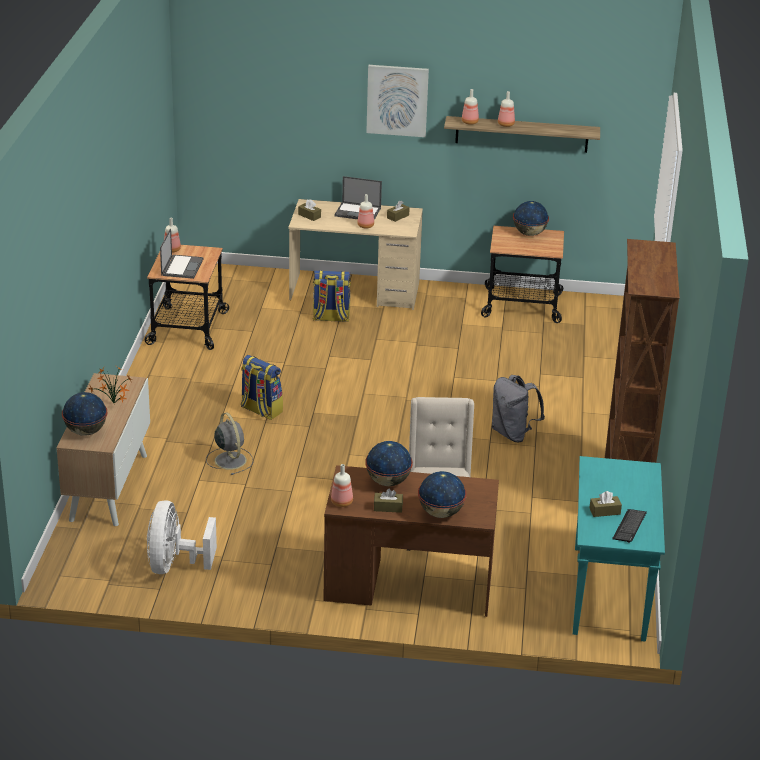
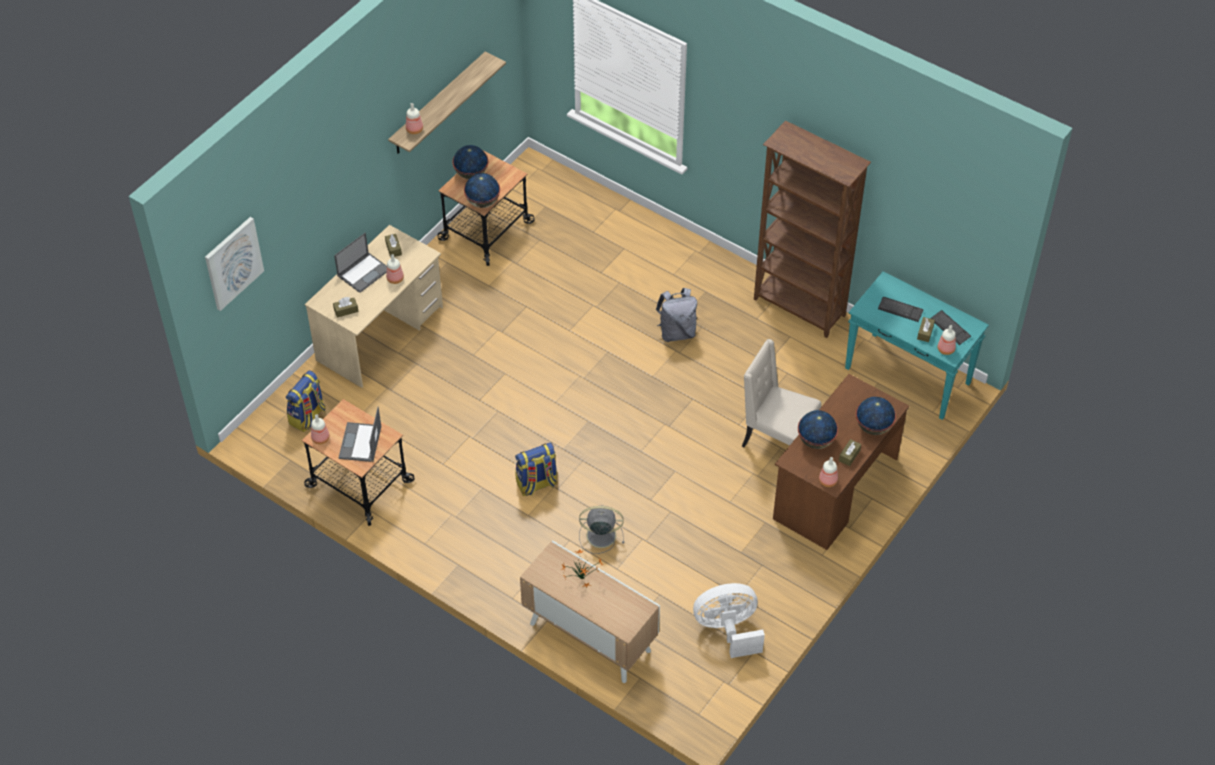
camera: 60 degrees left, 20 degrees up
globe [62,392,107,436] -> globe moved to [464,173,500,208]
white fan [147,500,217,574] -> white fan turned 135 degrees clockwise [693,583,765,658]
laptop [160,228,203,279] -> laptop turned 120 degrees counterclockwise [339,407,381,462]
backpack [313,270,351,322] -> backpack moved to [286,371,326,432]
picture [366,65,429,137] -> picture moved to [205,217,264,311]
bottle [498,91,515,127] -> bottle moved to [938,325,956,355]
none -> keyboard [878,297,923,322]

